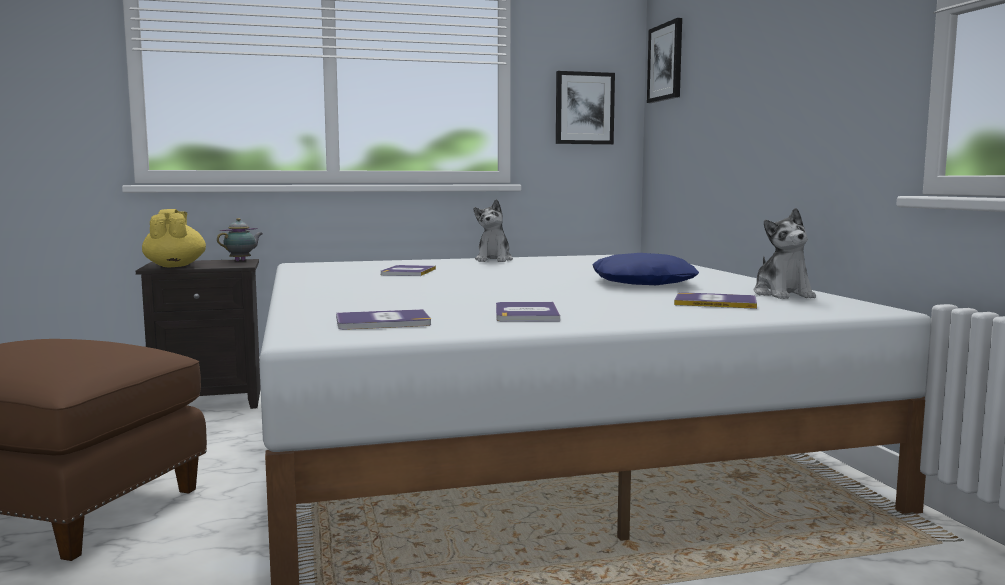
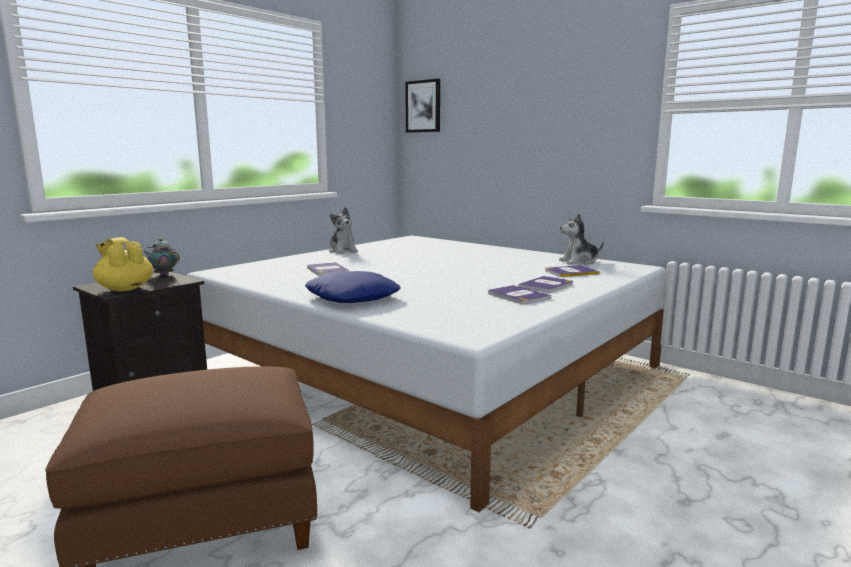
camera: 35 degrees left, 5 degrees up
teapot [217,218,263,261] -> teapot turned 75 degrees counterclockwise [144,238,180,276]
book [336,309,431,330] -> book moved to [518,276,573,292]
picture [556,71,615,145] -> none
blue pillow [592,253,699,285] -> blue pillow moved to [305,271,401,303]
plush toy [754,208,816,299] -> plush toy turned 120 degrees clockwise [559,214,604,265]

